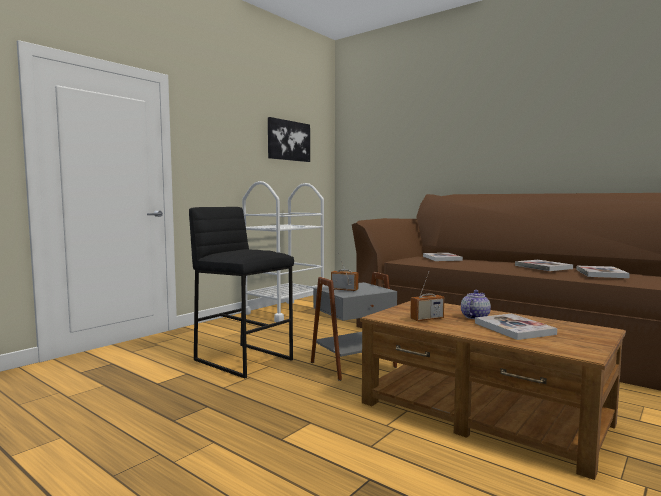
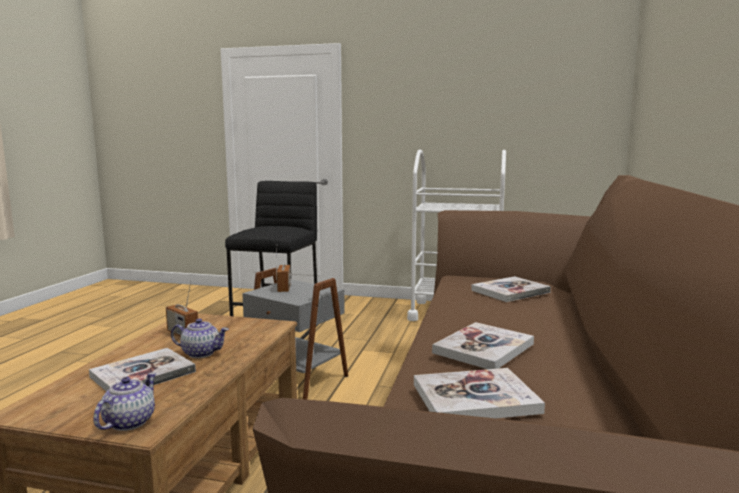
camera: 65 degrees right, 5 degrees up
picture [268,117,310,162] -> none
none -> teapot [93,373,156,431]

